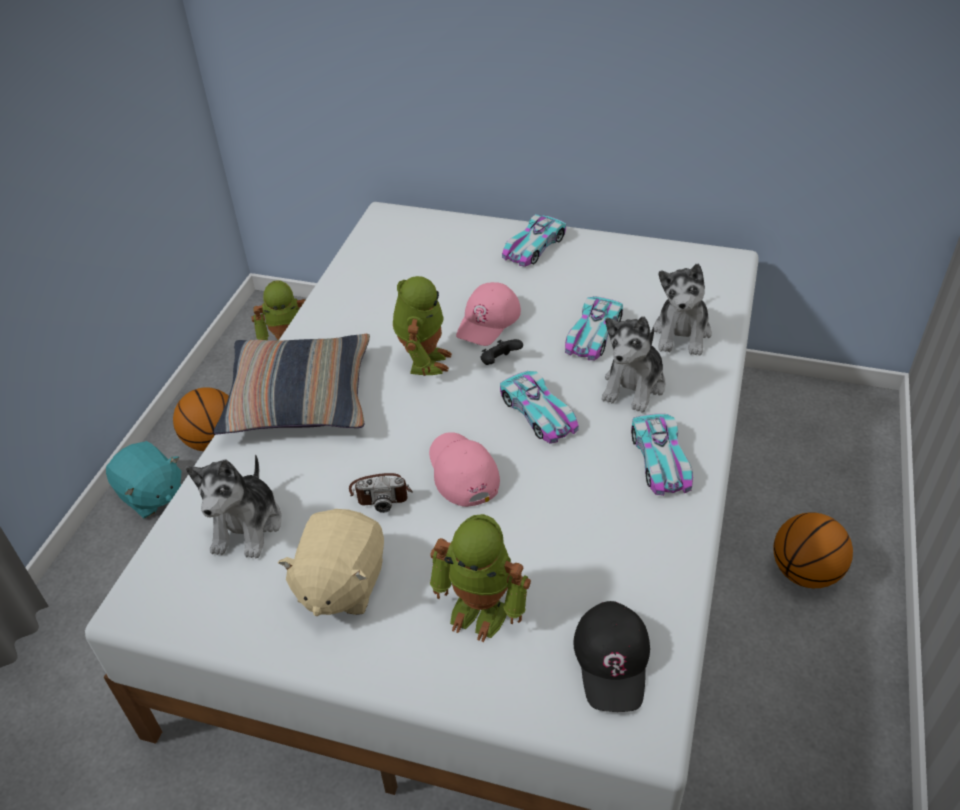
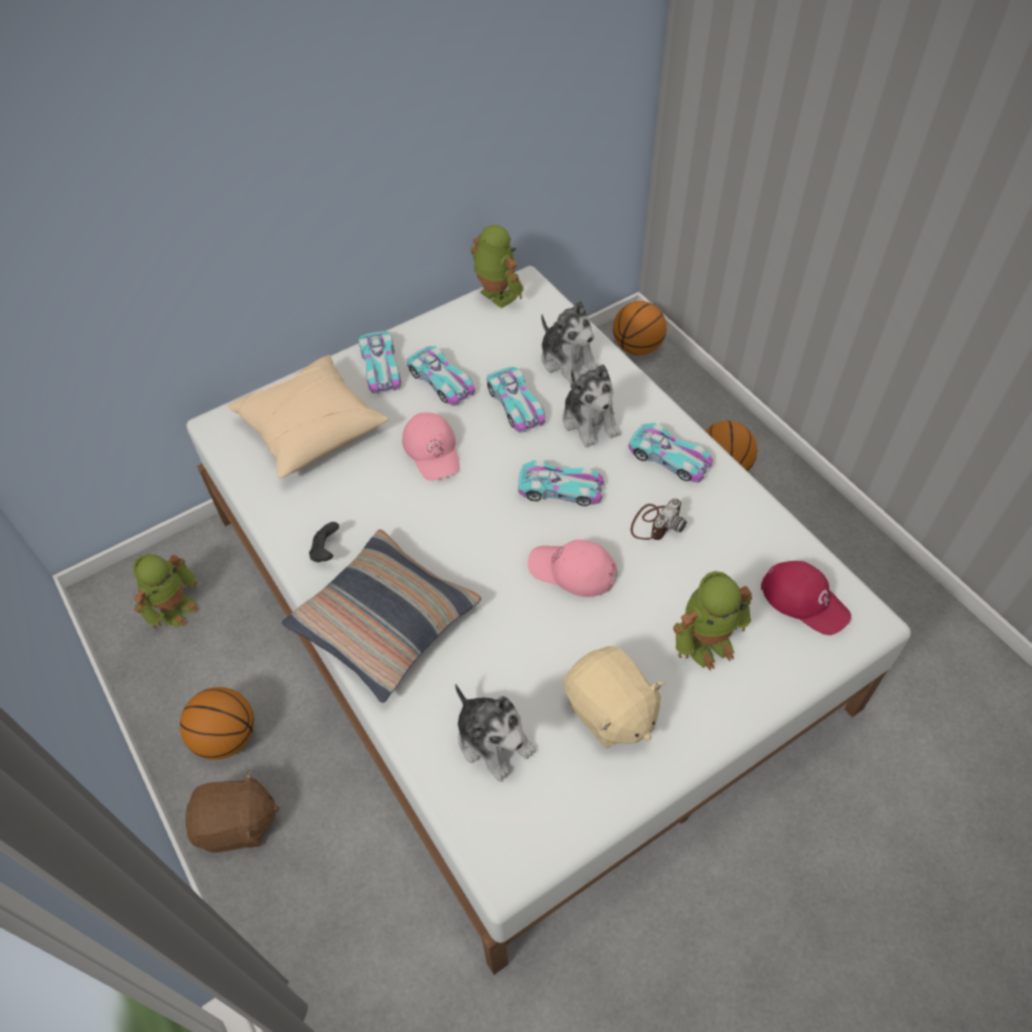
camera: 50 degrees left, 10 degrees up
turquoise plush toy [106,441,181,518] -> brown plush toy [186,770,280,853]
camera [349,473,413,513] -> camera moved to [631,498,687,540]
toy robot [393,276,452,376] -> toy robot moved to [470,225,524,308]
black game controller [481,339,523,365] -> black game controller moved to [309,522,339,562]
black cap [573,601,650,712] -> red cap [761,561,851,635]
none -> beige pillow [227,355,389,478]
none -> toy car [407,346,475,406]
none -> basketball [613,301,667,355]

